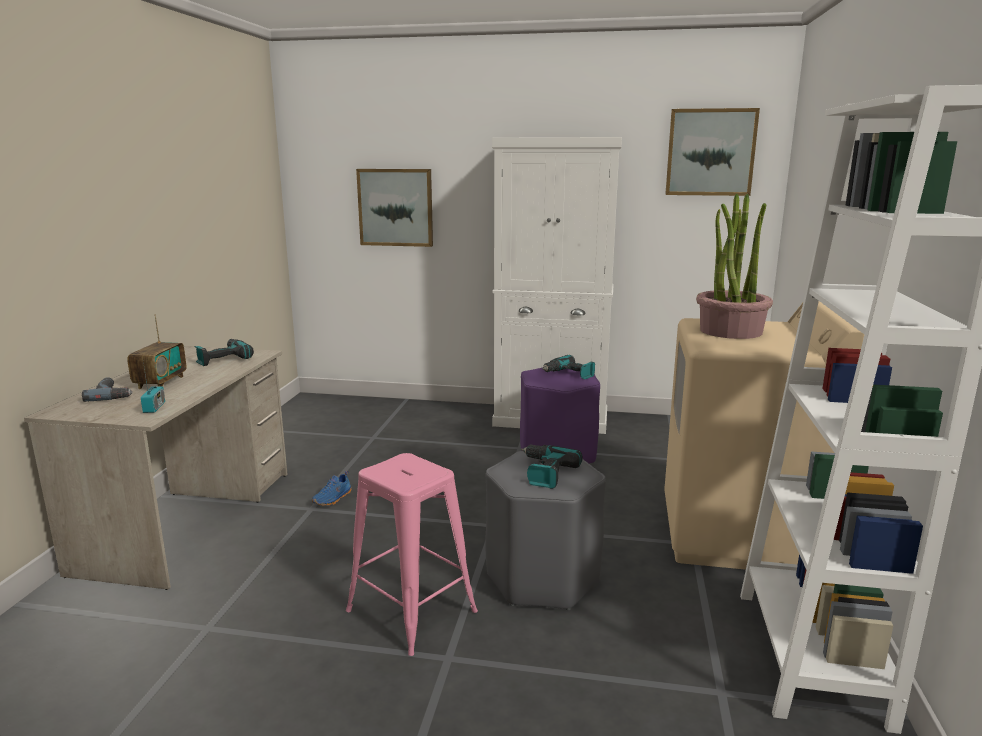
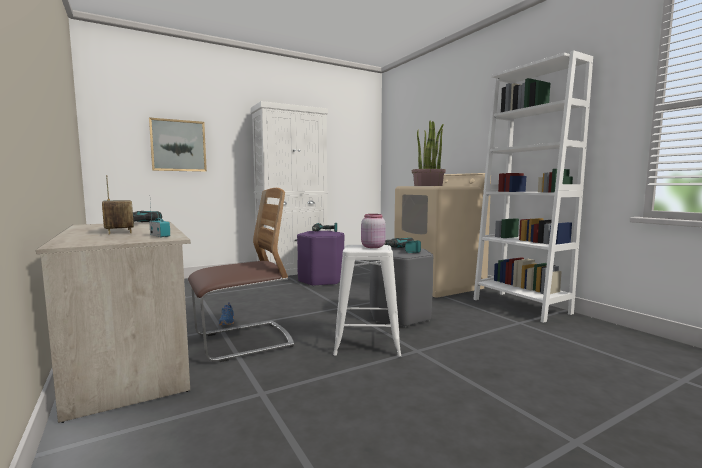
camera: 40 degrees left, 10 degrees down
power drill [82,377,132,402] -> none
pink stool [346,453,478,656] -> white stool [333,245,401,357]
picture [665,108,760,196] -> none
none -> chair [188,188,294,362]
none -> pink jar [361,214,386,248]

